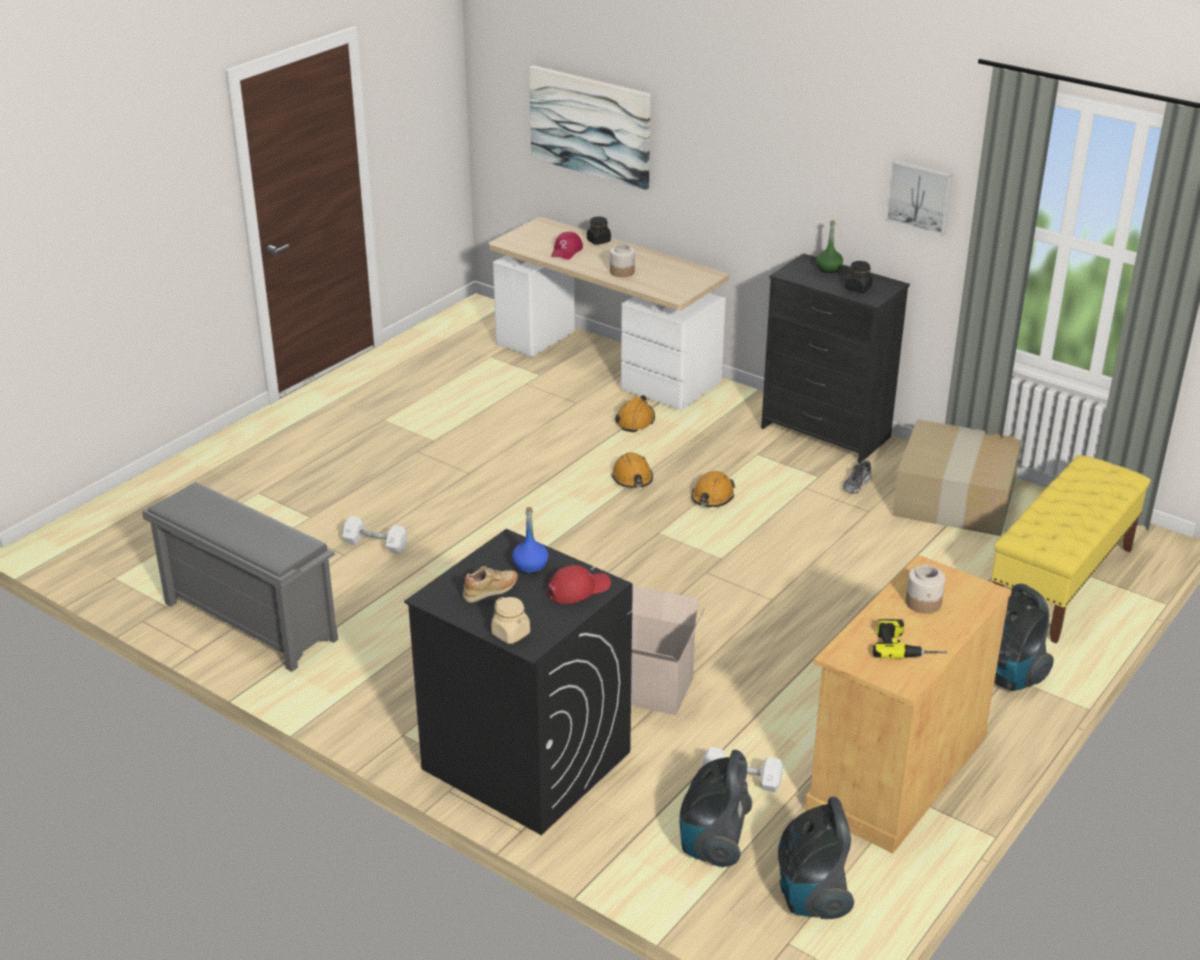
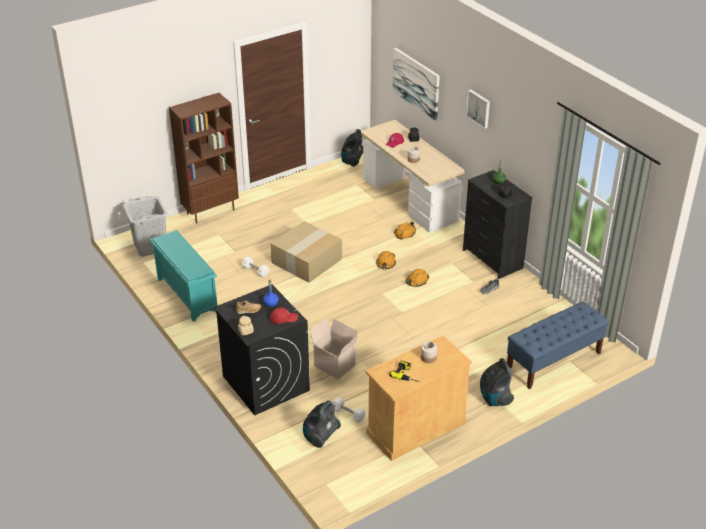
camera: 20 degrees right, 5 degrees up
grey shoe rack [142,482,338,672] -> turquoise shoe rack [150,230,218,322]
vacuum cleaner [778,797,854,919] -> vacuum cleaner moved to [341,129,363,167]
picture [886,160,953,236] -> picture moved to [466,89,490,129]
cardboard box [892,419,1022,536] -> cardboard box moved to [271,221,342,283]
yellow bench [991,455,1151,643] -> blue bench [507,302,609,389]
none -> grey laundry basket [123,196,168,257]
none -> brown bookcase [169,93,239,224]

